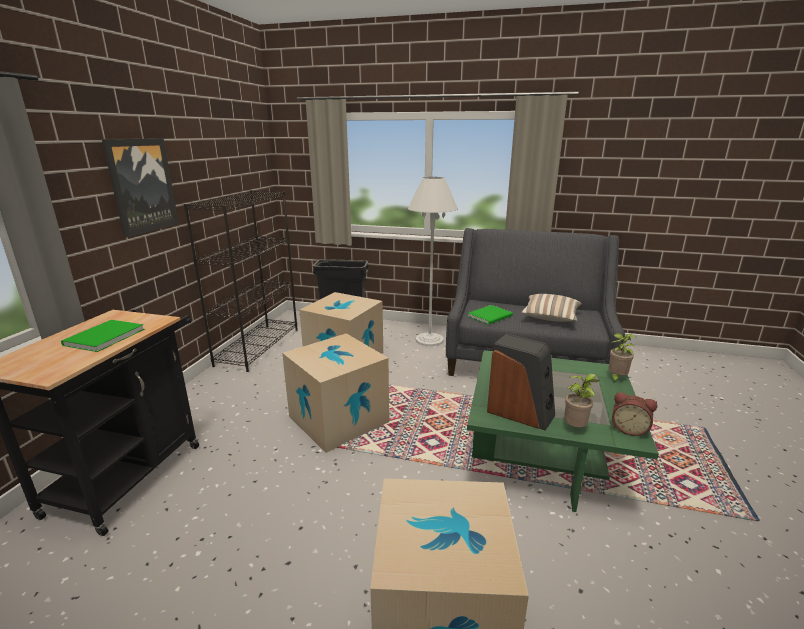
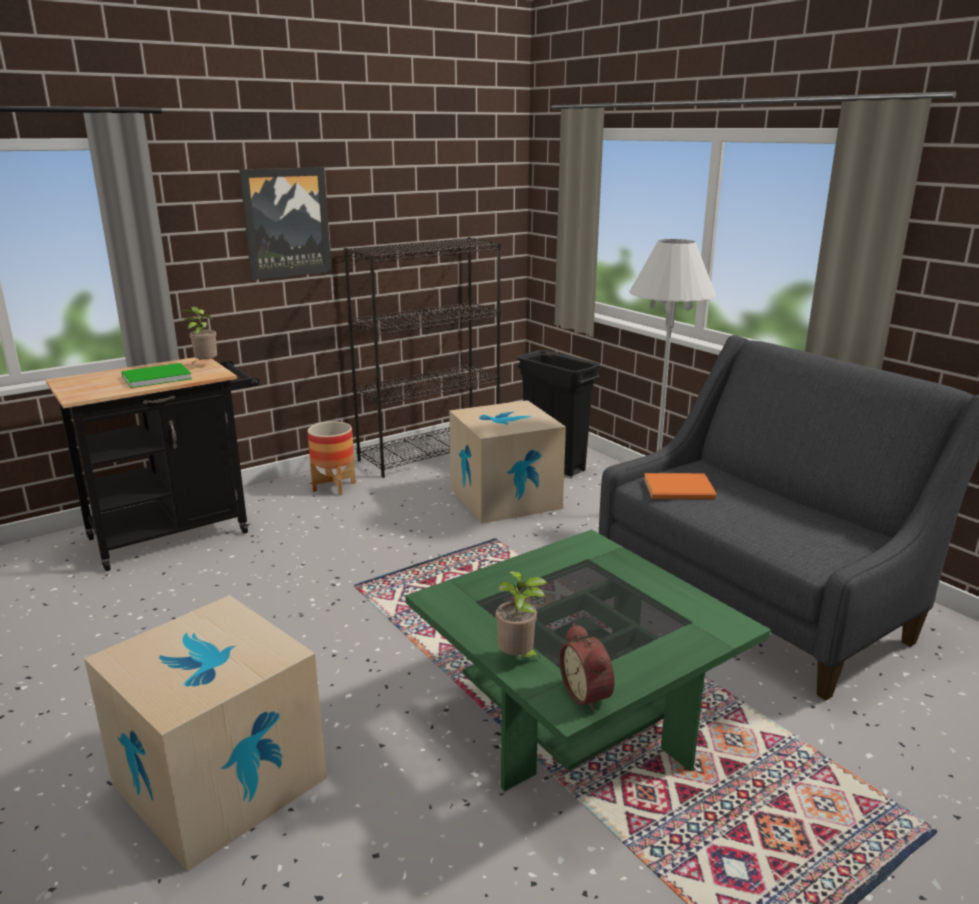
camera: 40 degrees right, 0 degrees up
cardboard box [282,333,389,453] -> none
green book [468,305,513,325] -> orange book [644,473,716,499]
speaker [487,333,555,431] -> none
pillow [521,294,582,322] -> none
potted plant [609,333,637,383] -> potted plant moved to [181,306,217,366]
none -> planter [307,421,356,495]

